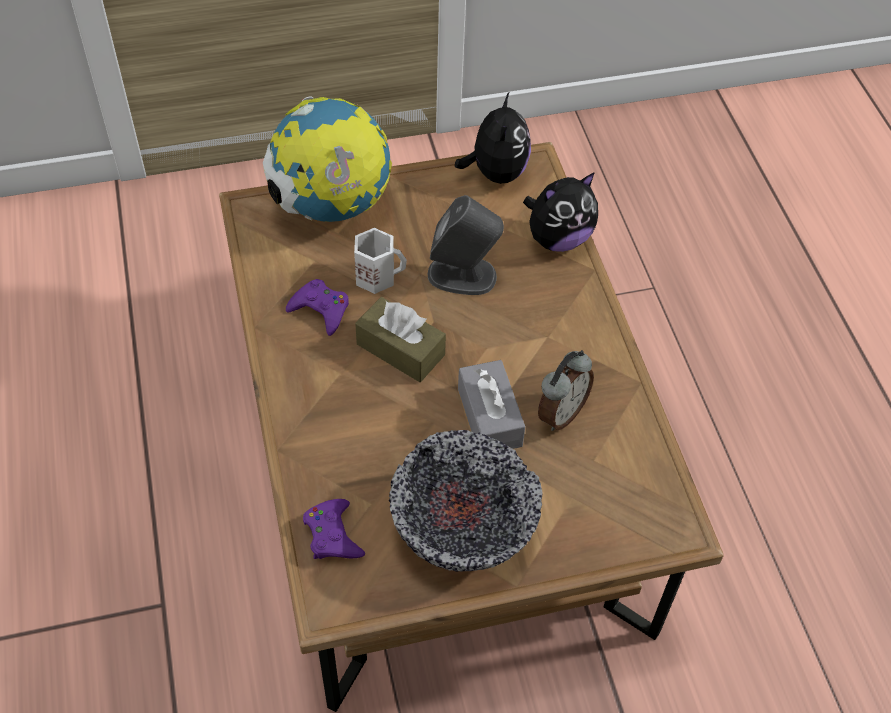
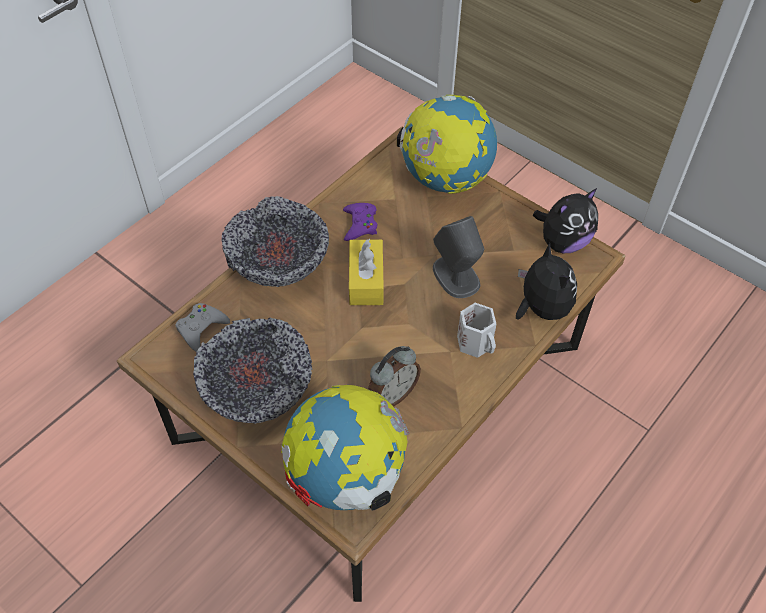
camera: 55 degrees right, 0 degrees up
purple game controller [303,499,365,559] -> grey game controller [175,303,230,352]
white mug [354,228,407,294] -> white mug moved to [457,303,496,358]
brown tissue box [355,297,446,382] -> yellow tissue box [349,239,384,305]
grey tissue box [458,360,525,449] -> none
plush toy [523,172,598,252] -> plush toy turned 135 degrees counterclockwise [516,243,577,320]
alarm clock [538,350,594,431] -> alarm clock turned 45 degrees counterclockwise [368,346,421,407]
none -> bowl [221,196,329,287]
none -> globe [281,385,409,511]

